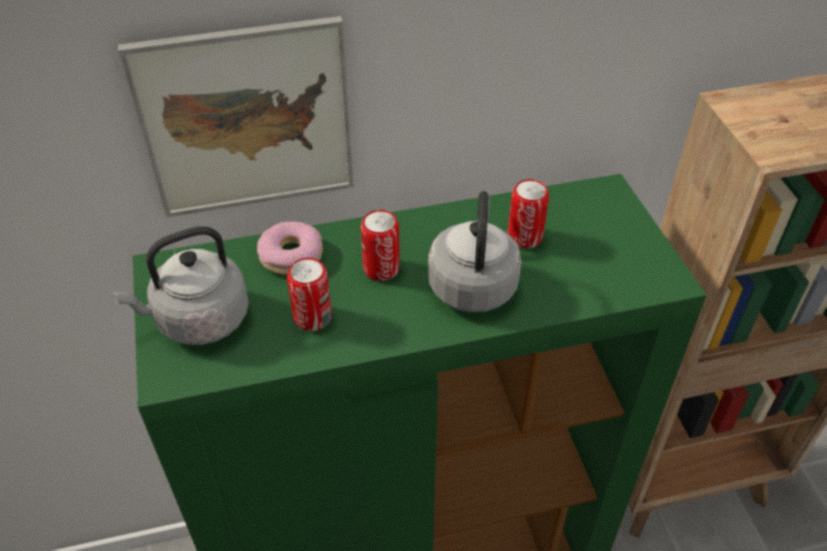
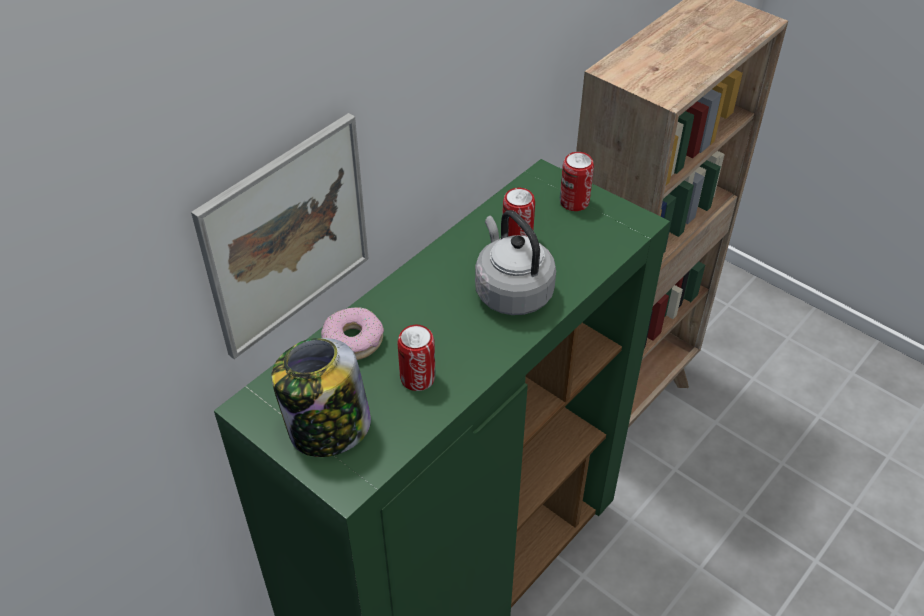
camera: 35 degrees left, 0 degrees up
grey kettle [113,226,249,345] -> jar [271,338,371,457]
can [361,210,400,281] -> can moved to [560,152,594,211]

